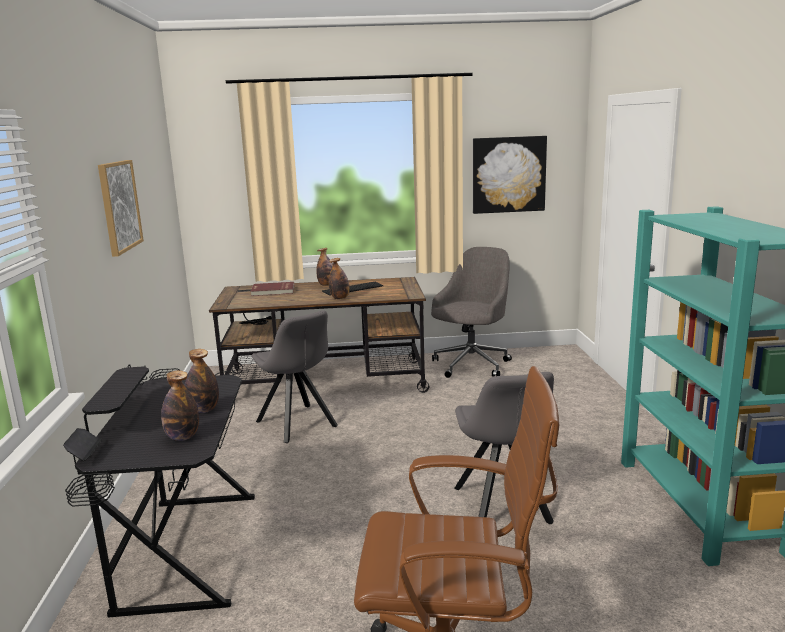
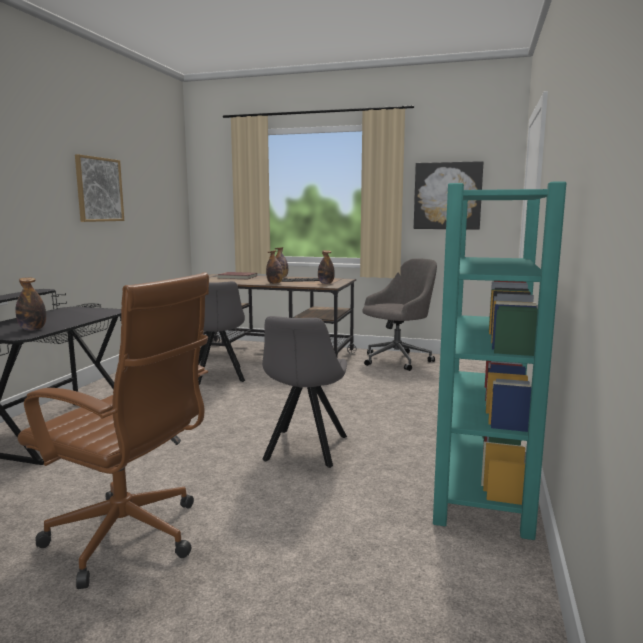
camera: 20 degrees right, 5 degrees down
bottle [185,349,219,413] -> bottle moved to [318,250,335,284]

